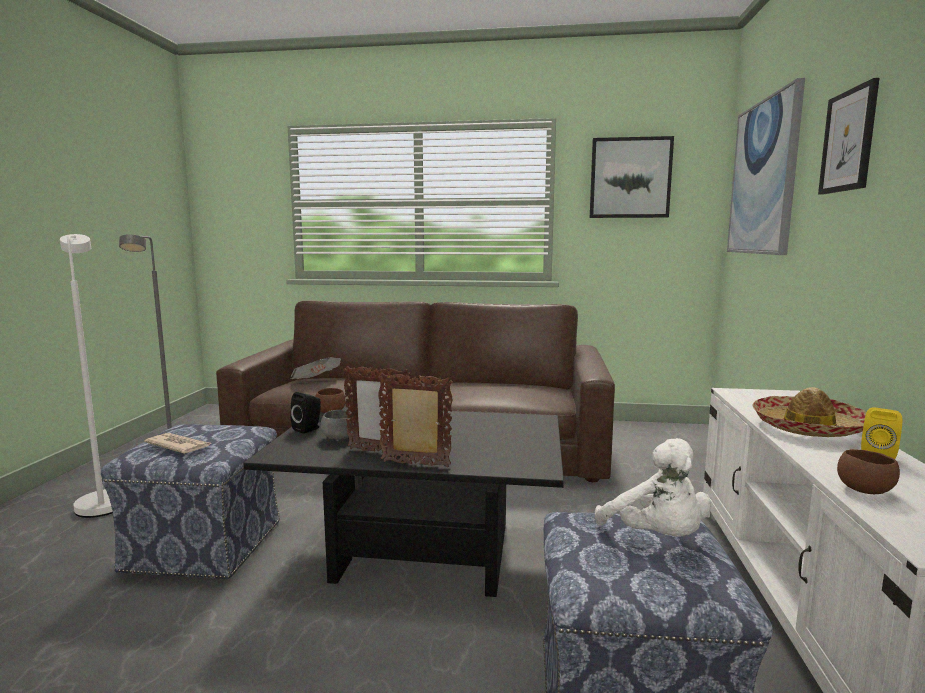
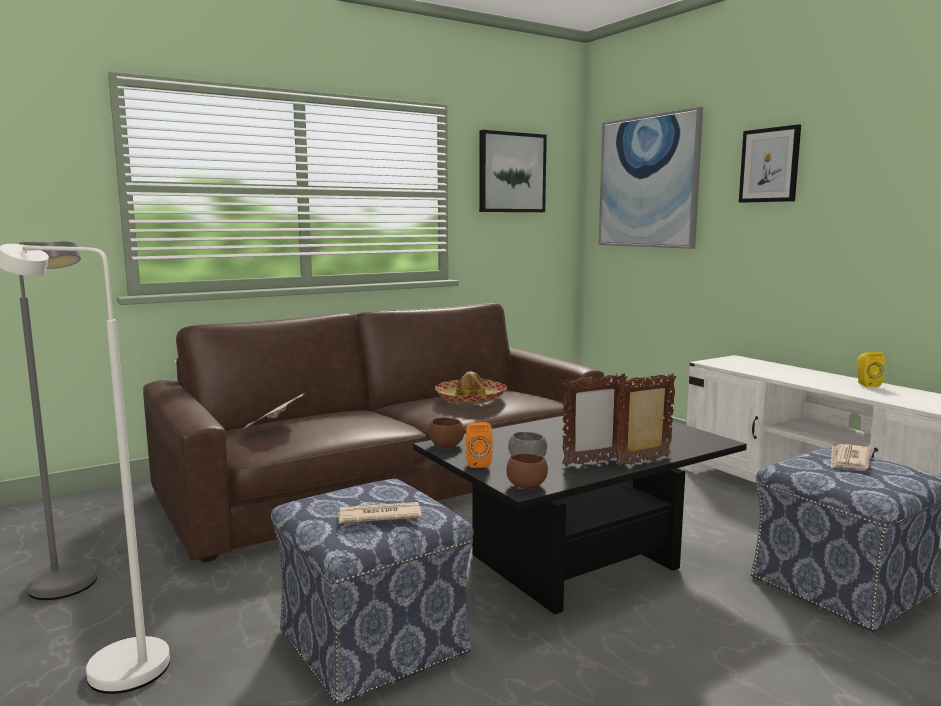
camera: 40 degrees left, 0 degrees up
black speaker [291,392,321,434] -> orange speaker [466,422,492,468]
white plush toy [595,438,711,537] -> newspaper [831,444,871,470]
hat [753,387,867,437] -> hat moved to [435,371,507,404]
brown bowl [837,449,900,494] -> brown bowl moved to [506,453,548,489]

